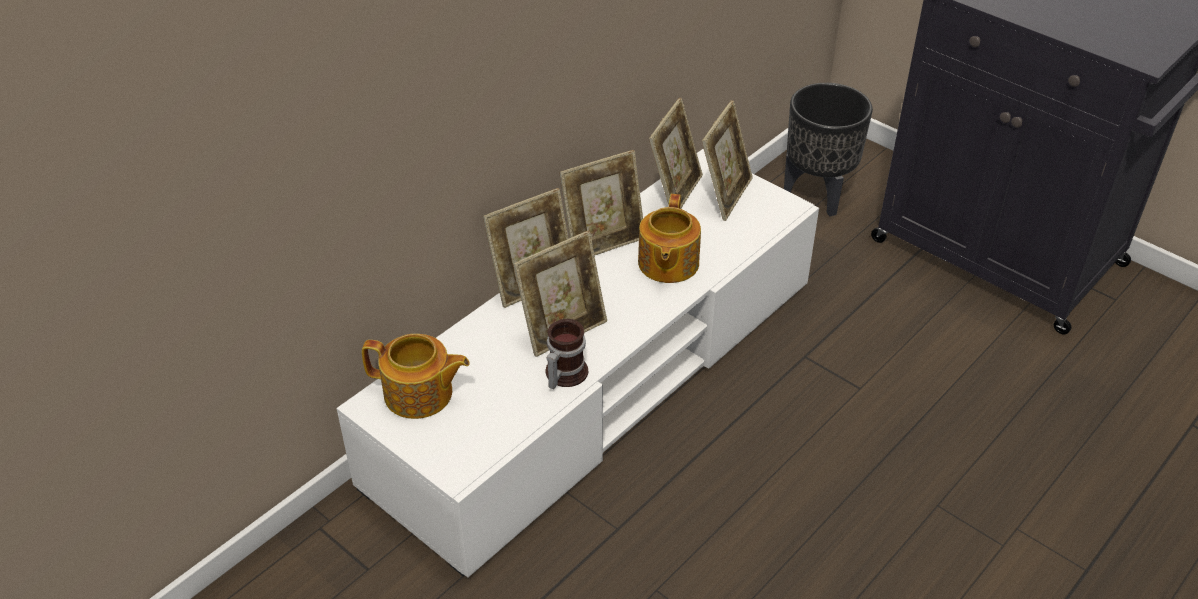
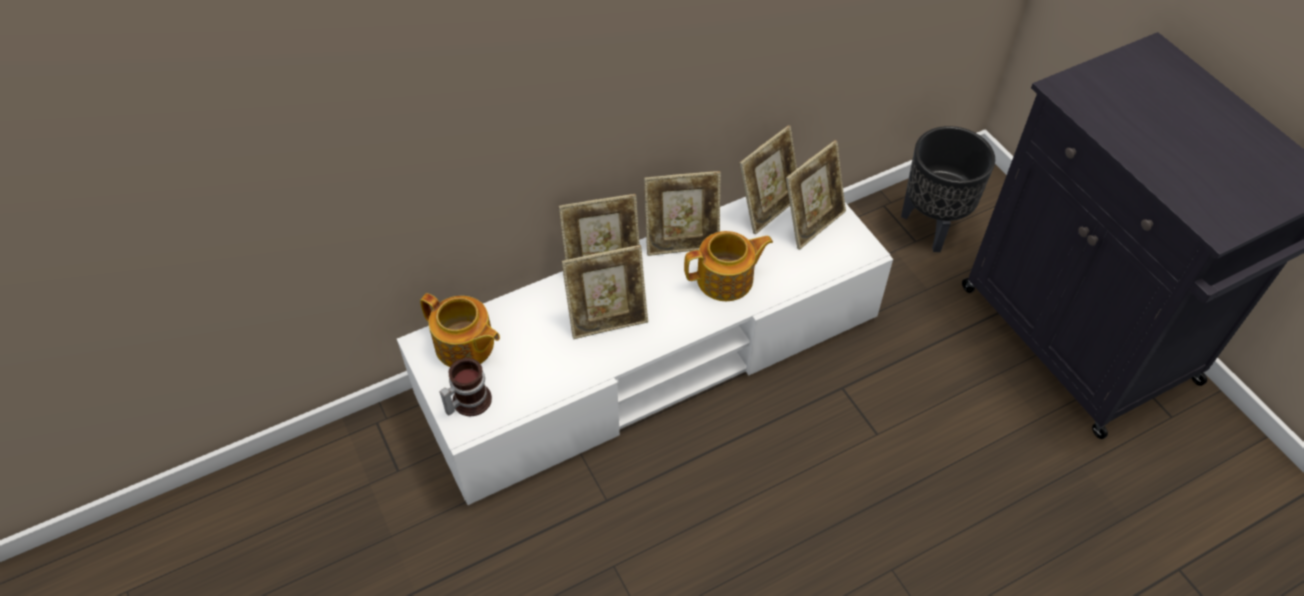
camera: 20 degrees right, 10 degrees up
mug [546,319,588,389] -> mug moved to [440,358,492,416]
teapot [638,194,701,283] -> teapot turned 135 degrees counterclockwise [684,231,773,301]

